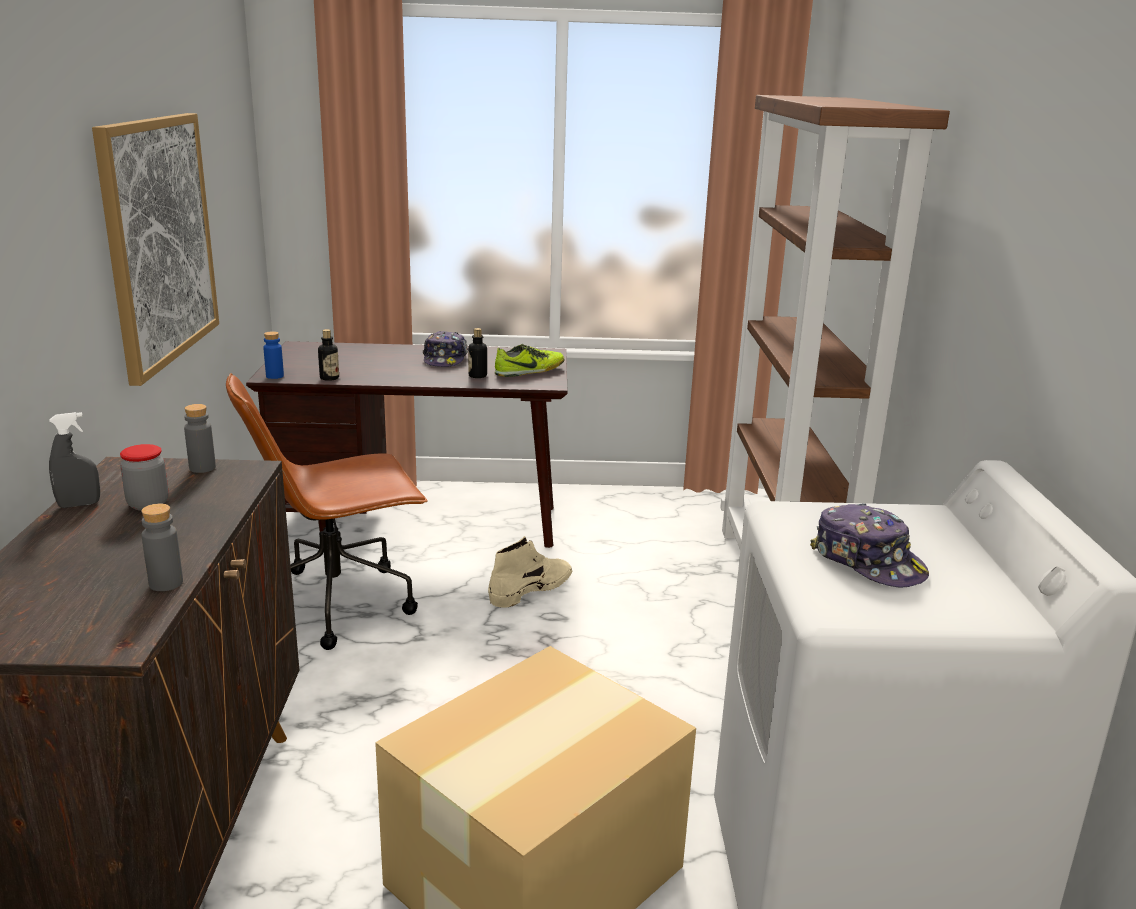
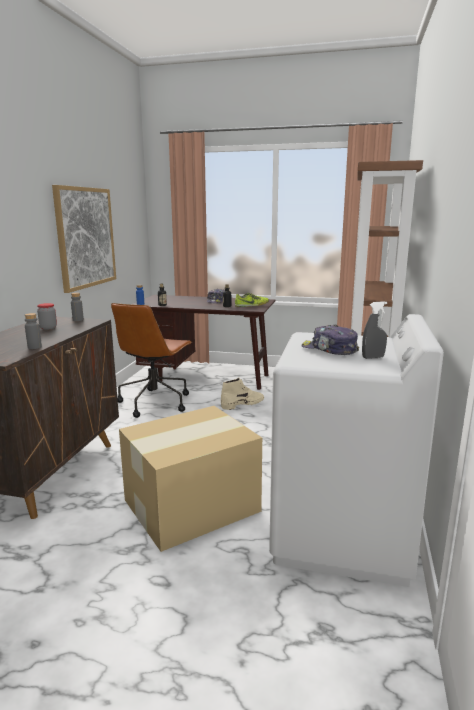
camera: 15 degrees right, 5 degrees down
grey spray bottle [49,412,100,508] -> grey spray bottle moved to [362,301,387,359]
brown office chair [226,373,428,650] -> brown office chair turned 60 degrees counterclockwise [111,303,193,418]
cap [810,503,929,587] -> cap turned 150 degrees clockwise [302,324,359,355]

